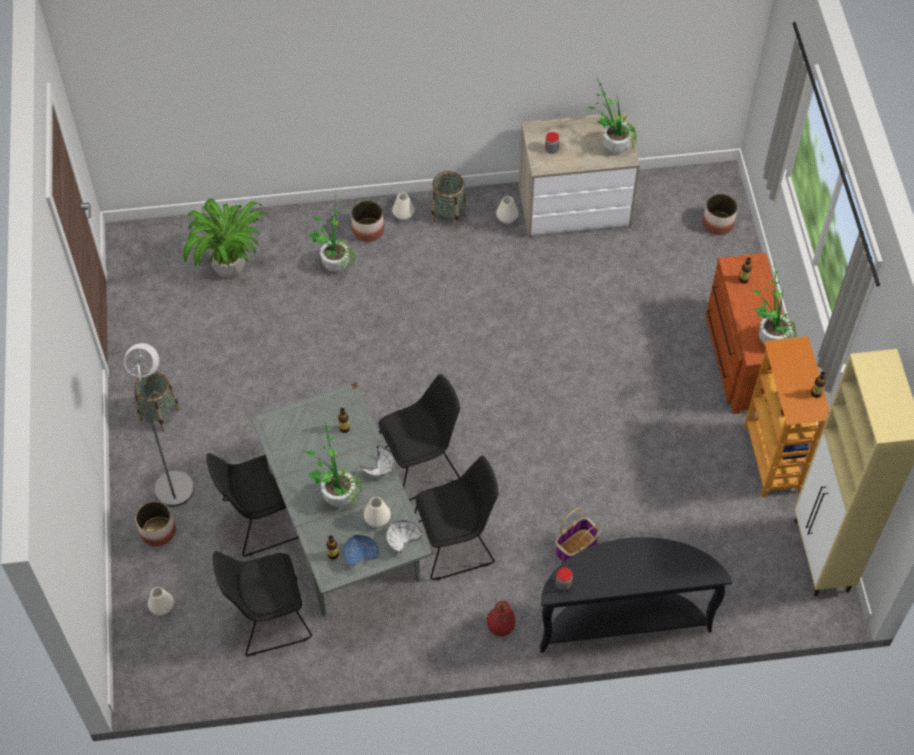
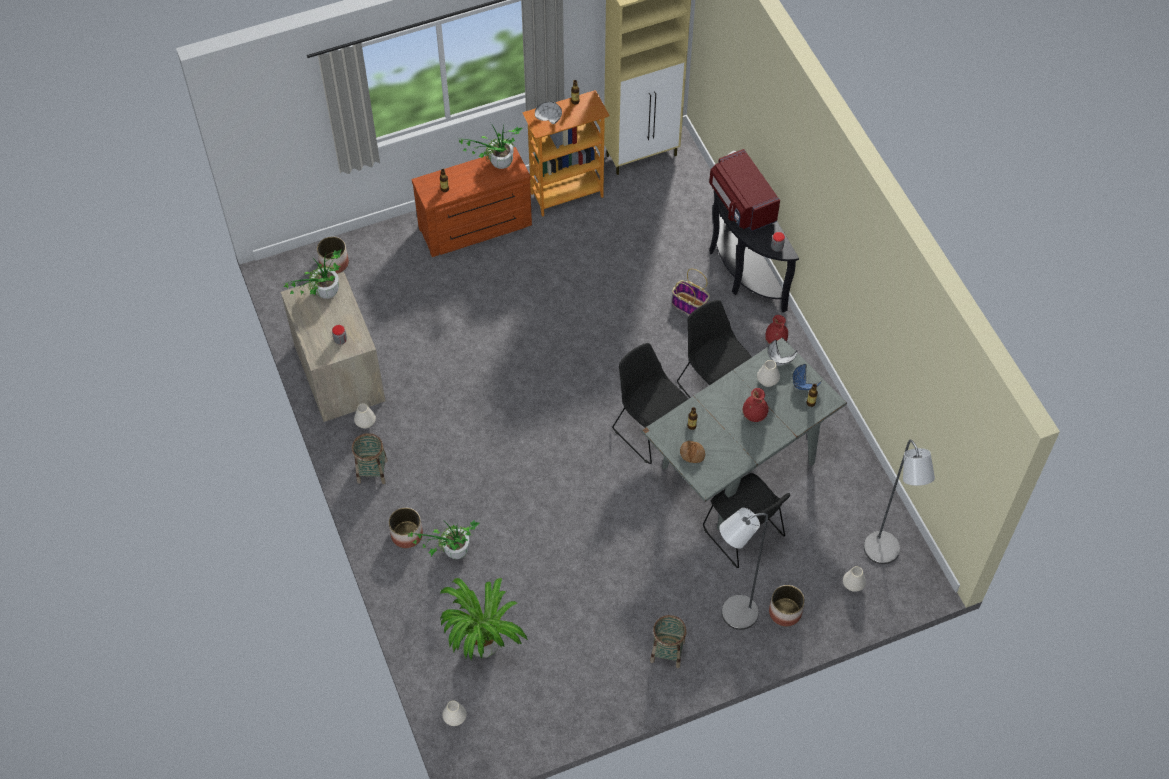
camera: 105 degrees left, 0 degrees up
black chair [213,551,312,656] -> none
potted plant [304,418,363,507] -> red vase [742,388,769,422]
white bowl [360,446,394,477] -> white bowl moved to [535,102,562,124]
white vase [392,193,415,221] -> white vase moved to [443,700,467,726]
none -> bread [680,441,705,463]
none -> red microwave [709,149,780,231]
none -> grey floor lamp [864,440,935,564]

